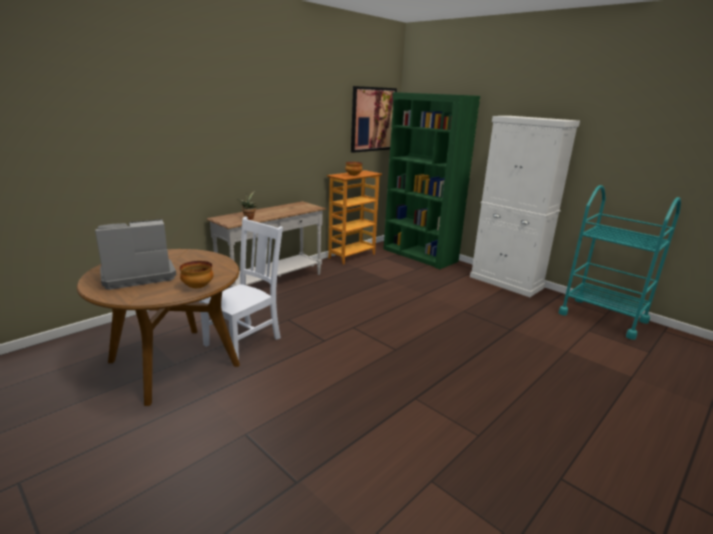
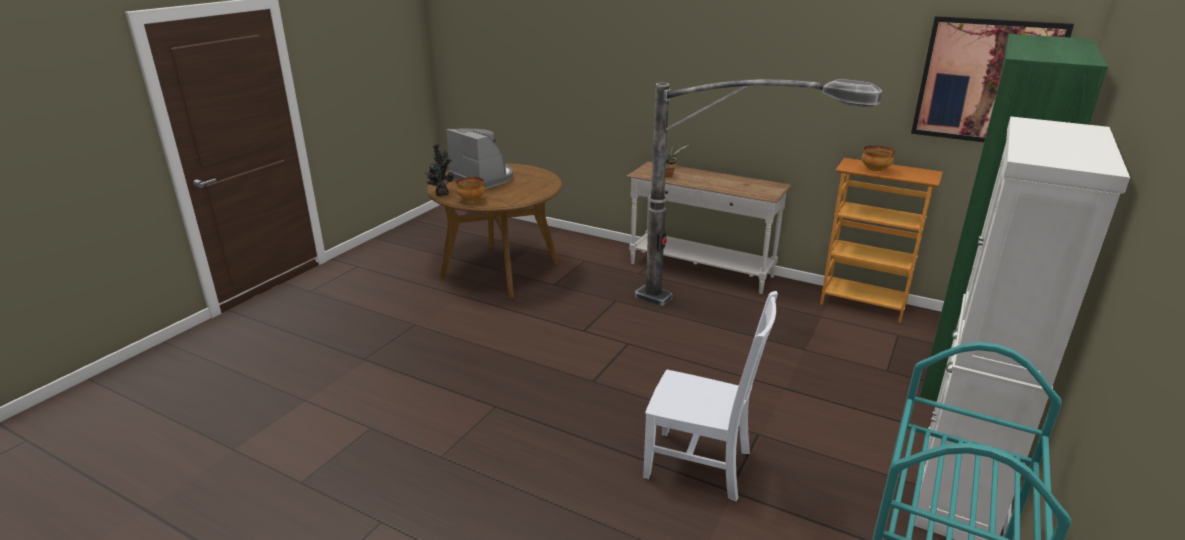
camera: 75 degrees right, 5 degrees up
white chair [199,217,283,360] -> white chair moved to [643,291,778,502]
none -> potted plant [425,144,454,196]
none -> floor lamp [635,79,882,306]

